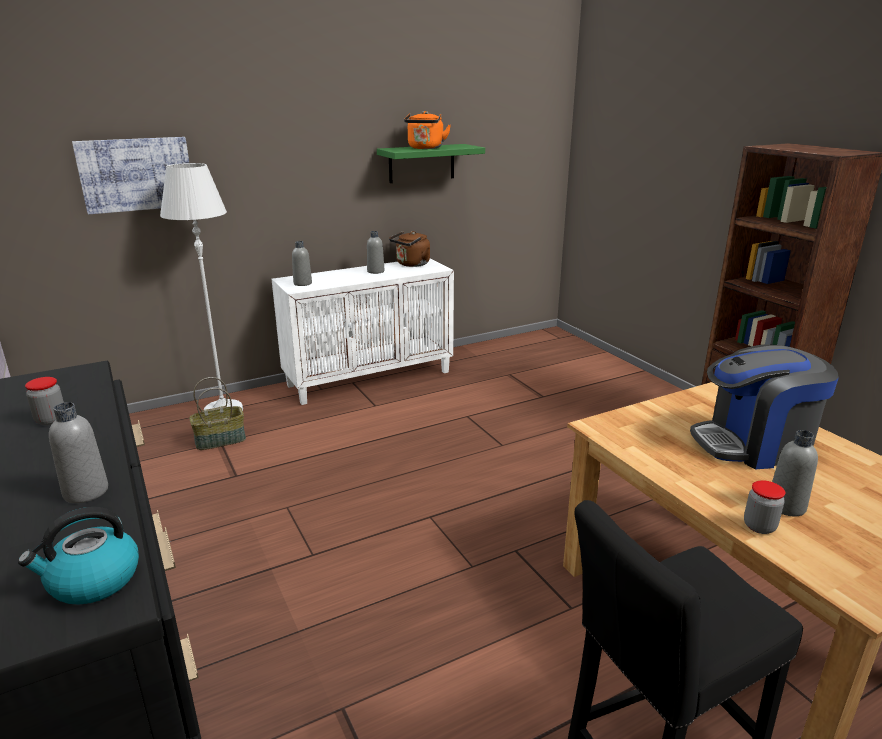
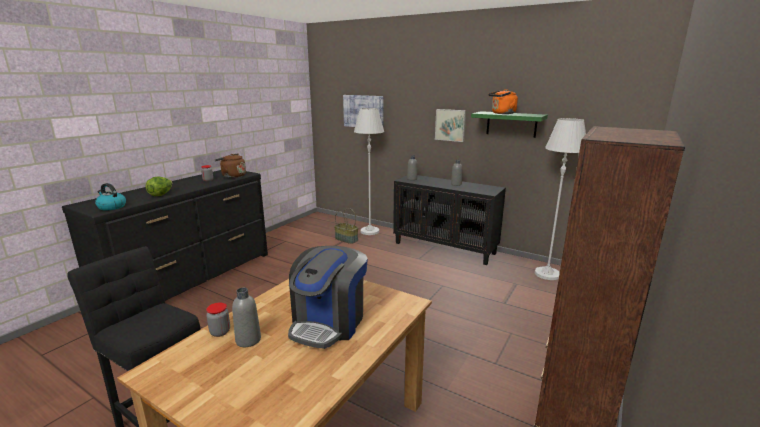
camera: 60 degrees right, 5 degrees down
grey bottle [49,402,108,503] -> lettuce [146,177,172,196]
white cabinet [271,259,454,405] -> black cabinet [393,175,506,265]
brown kettle [389,231,430,267] -> brown kettle moved to [215,153,246,178]
coffee machine [690,344,839,469] -> coffee machine turned 120 degrees counterclockwise [288,246,368,349]
none -> picture [435,109,466,142]
none -> white floor lamp [535,118,586,280]

